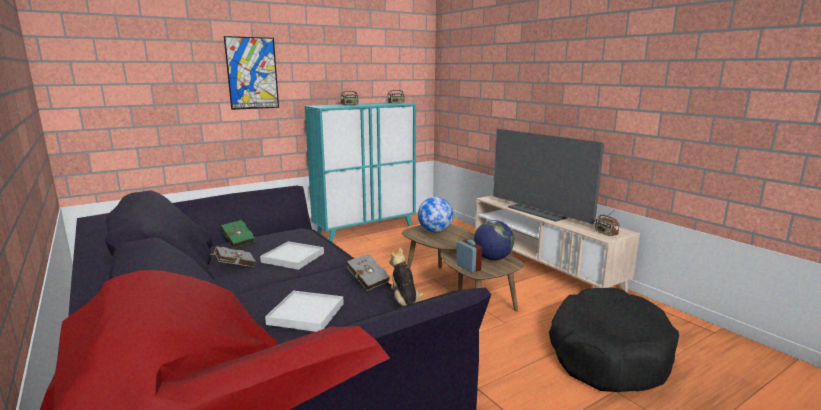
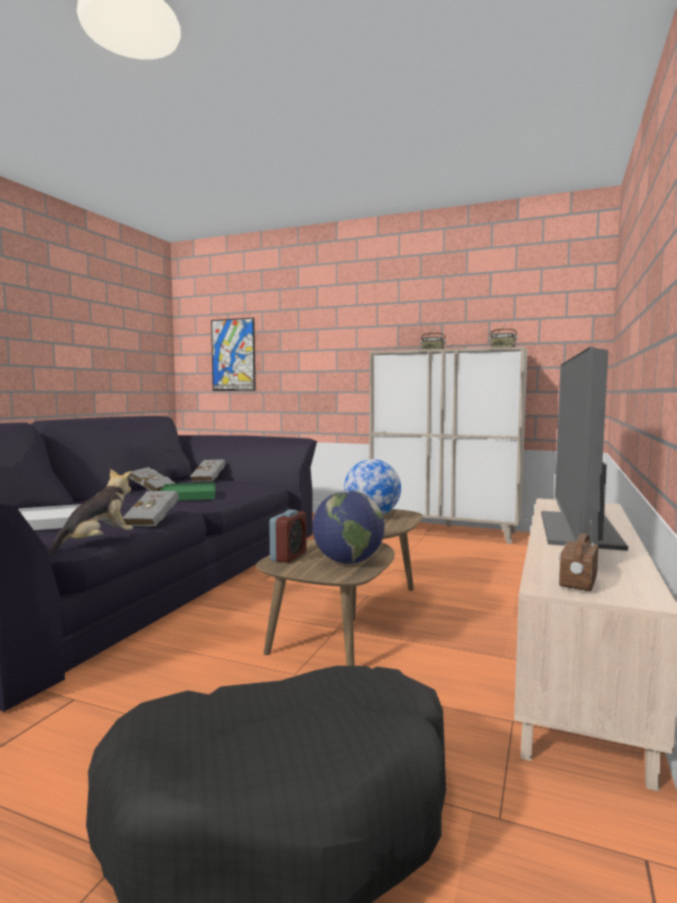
camera: 55 degrees right, 10 degrees down
green book [221,220,255,248] -> grey book [190,460,226,482]
picture [224,36,279,110] -> picture moved to [211,318,256,391]
white tray [260,241,324,270] -> green tray [160,482,215,501]
turquoise cabinet [305,102,416,242] -> beige cabinet [369,347,527,544]

